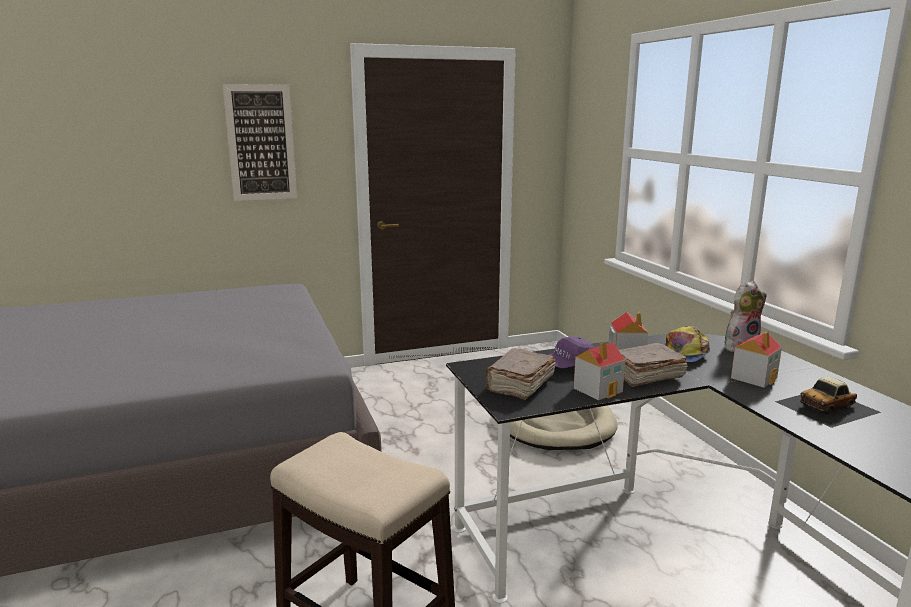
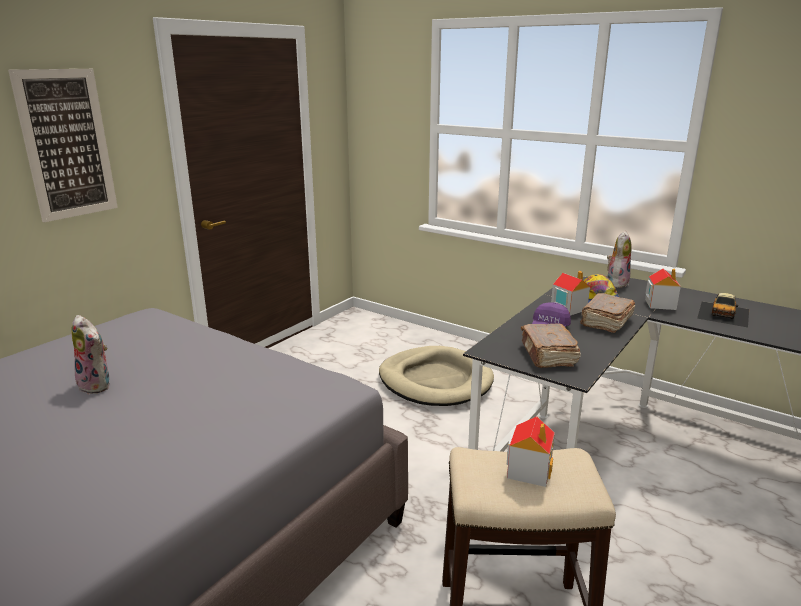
camera: 35 degrees left, 5 degrees up
toy house [574,342,625,400] -> toy house moved to [506,416,555,487]
none -> plush toy [71,315,110,394]

